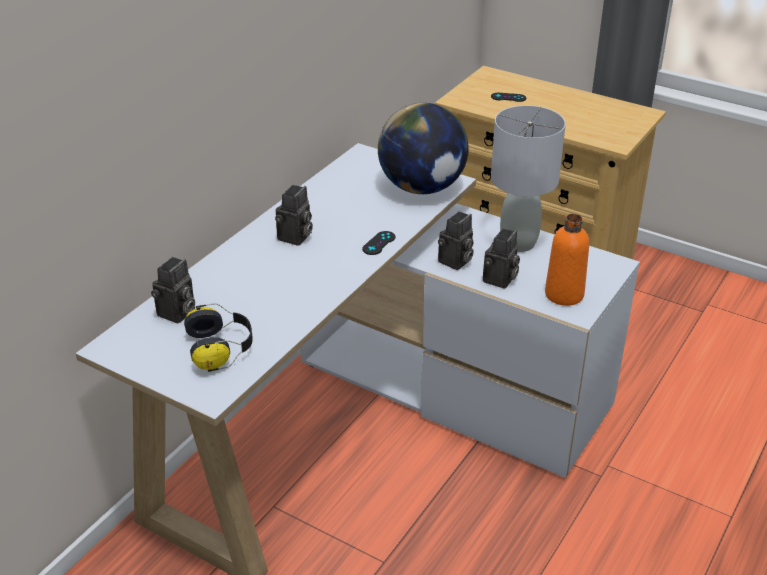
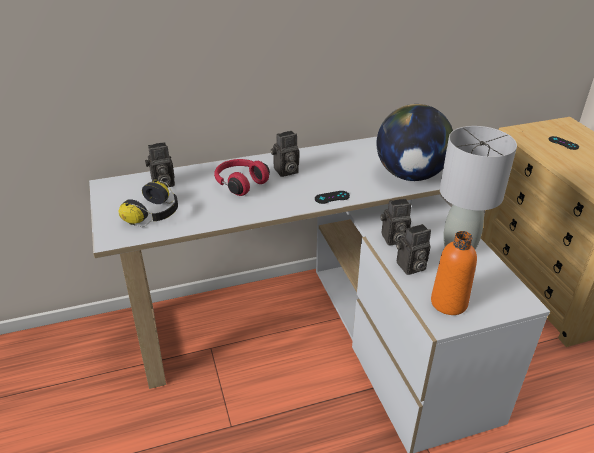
camera: 40 degrees right, 0 degrees up
none -> red headphones [214,159,270,196]

